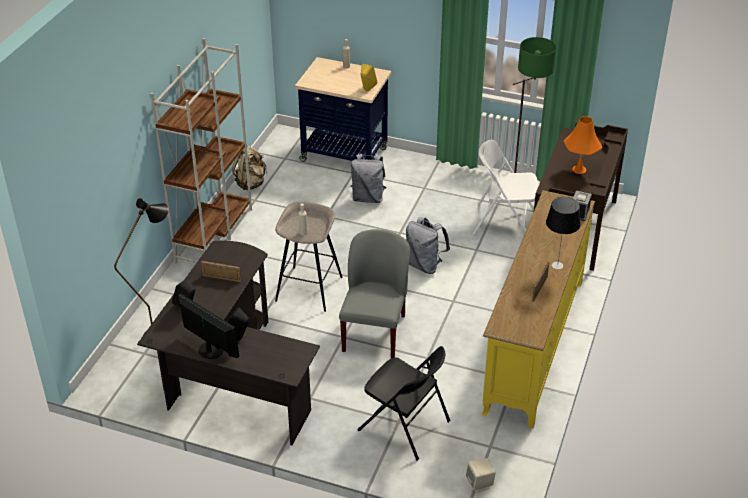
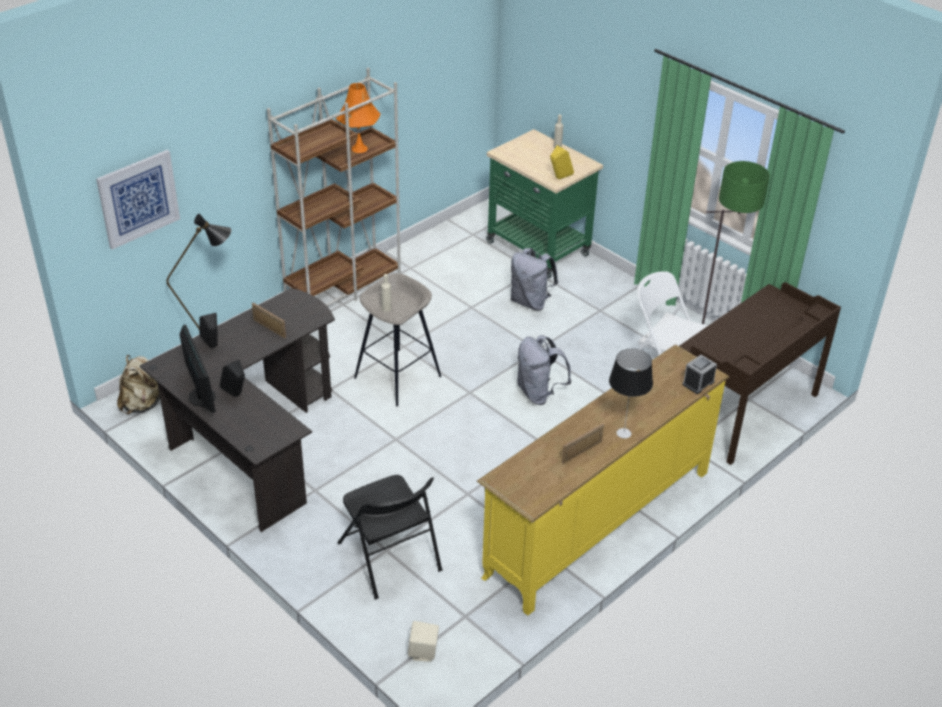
camera: 25 degrees right, 0 degrees up
beige backpack [232,146,267,190] -> beige backpack moved to [117,355,160,414]
blue cart [295,57,391,162] -> green cart [486,129,603,279]
grey chair [339,229,410,358] -> none
orange table lamp [564,116,602,174] -> orange table lamp moved to [336,83,380,153]
none -> picture [96,150,180,249]

